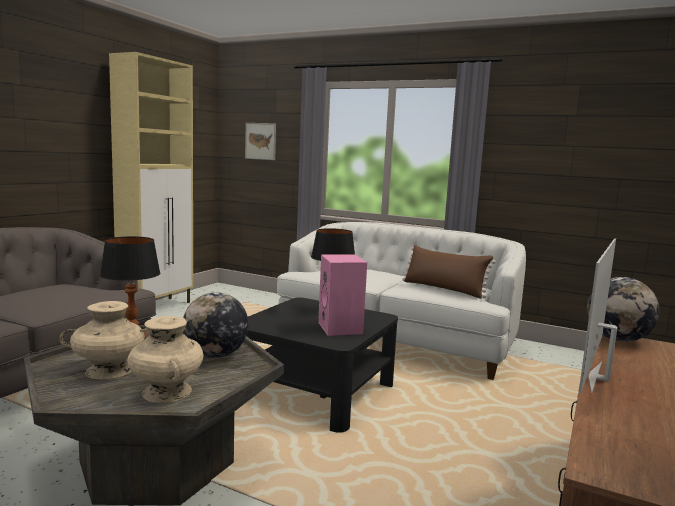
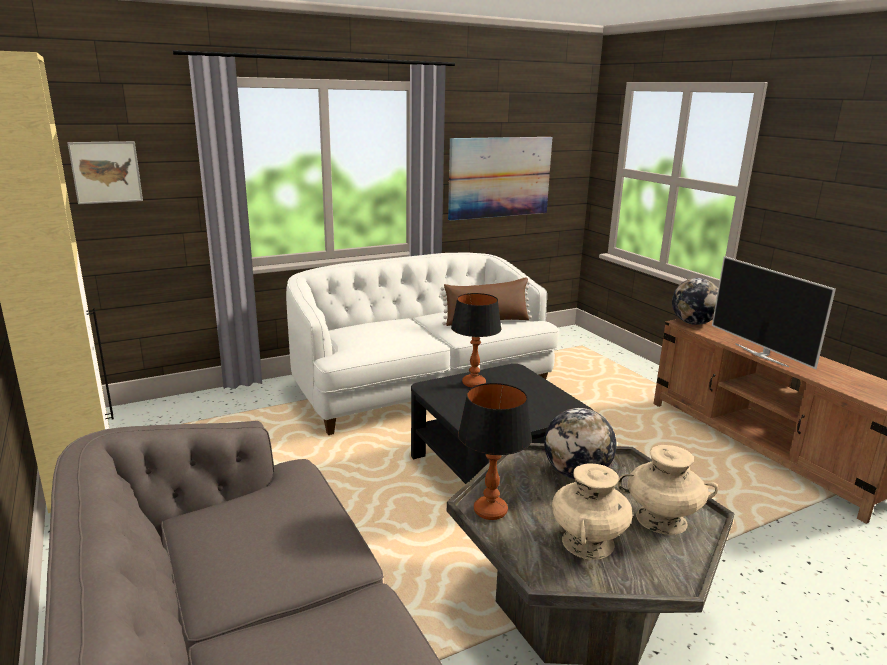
camera: 55 degrees left, 10 degrees up
pink speaker [318,254,367,336] -> none
none -> picture [448,137,552,221]

